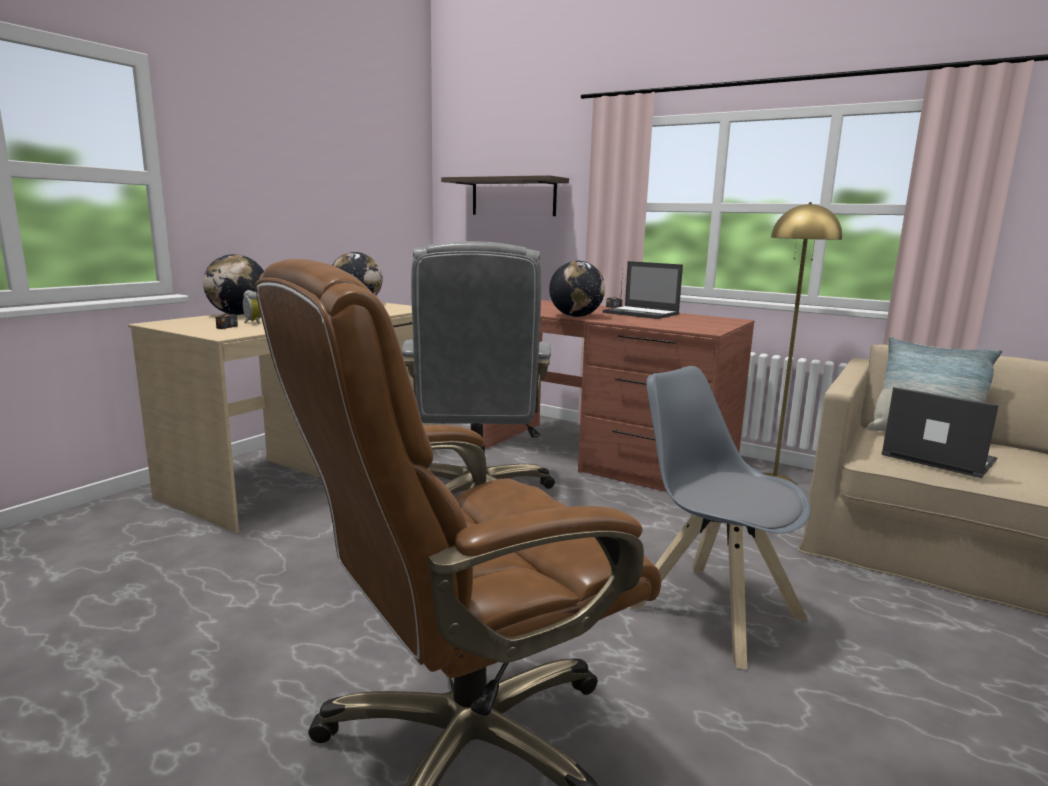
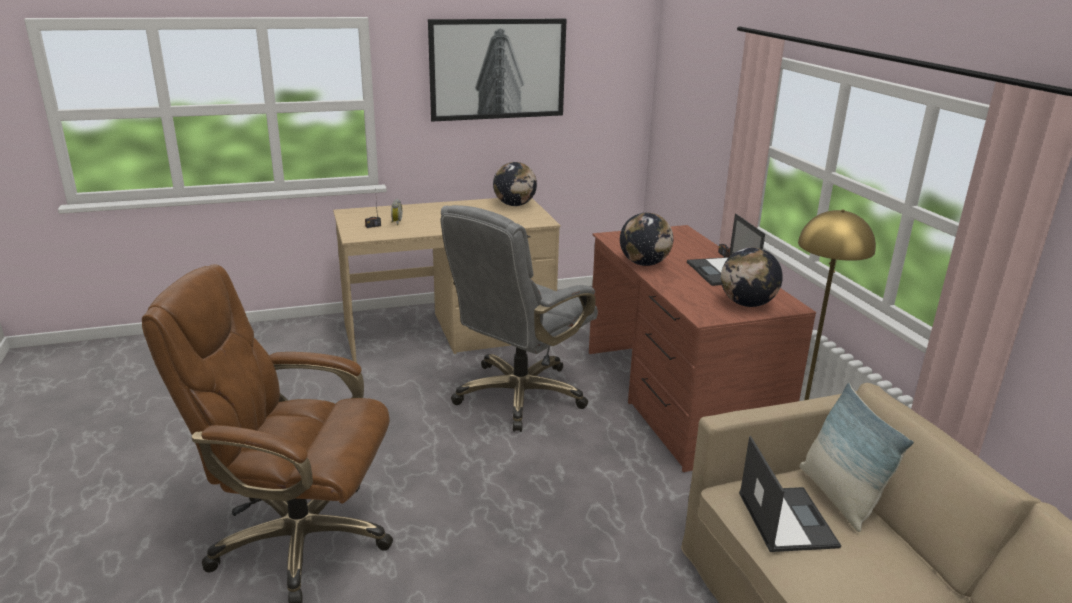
camera: 40 degrees right, 10 degrees up
globe [203,254,264,315] -> globe moved to [721,247,783,307]
shelf [441,175,569,216] -> none
grey chair [629,366,811,670] -> none
none -> picture [428,19,567,122]

